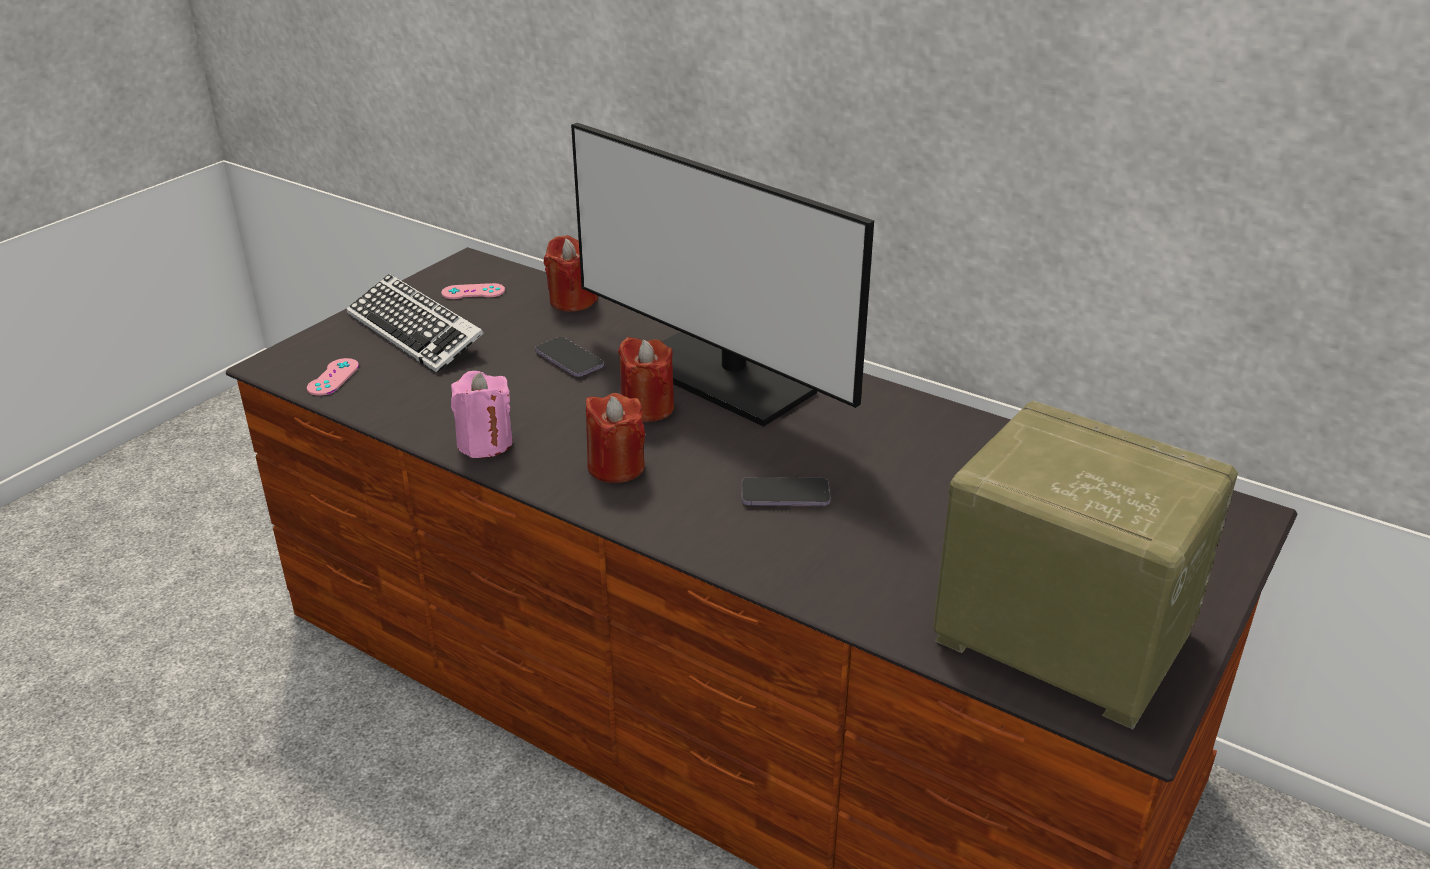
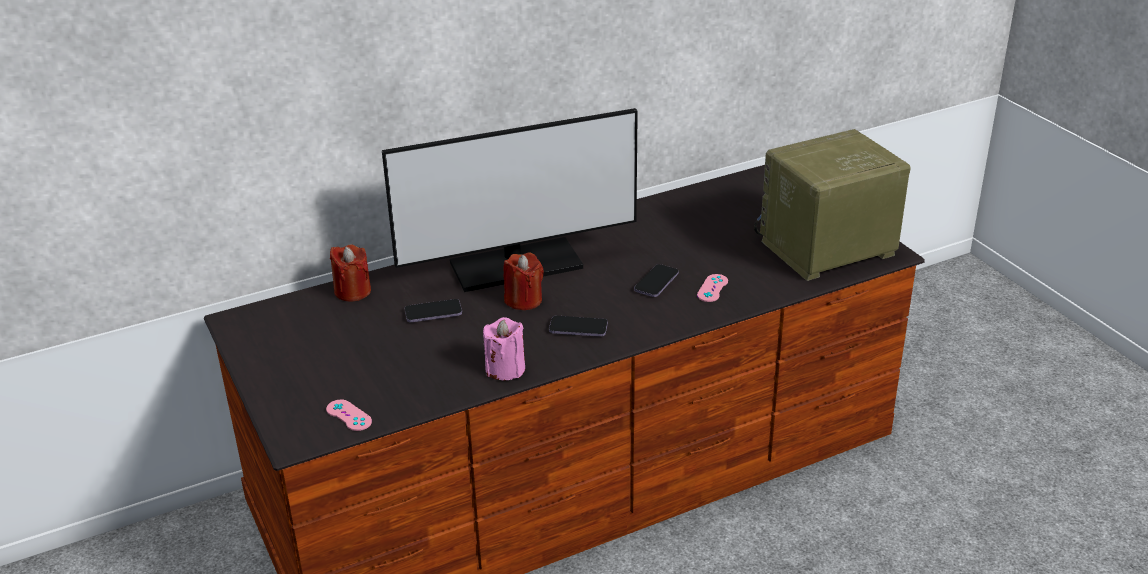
camera: 60 degrees left, 0 degrees up
keyboard [346,274,484,374] -> none
pink game controller [441,283,505,299] -> pink game controller moved to [697,274,728,302]
red candle [586,393,645,483] -> phone [549,316,608,337]

